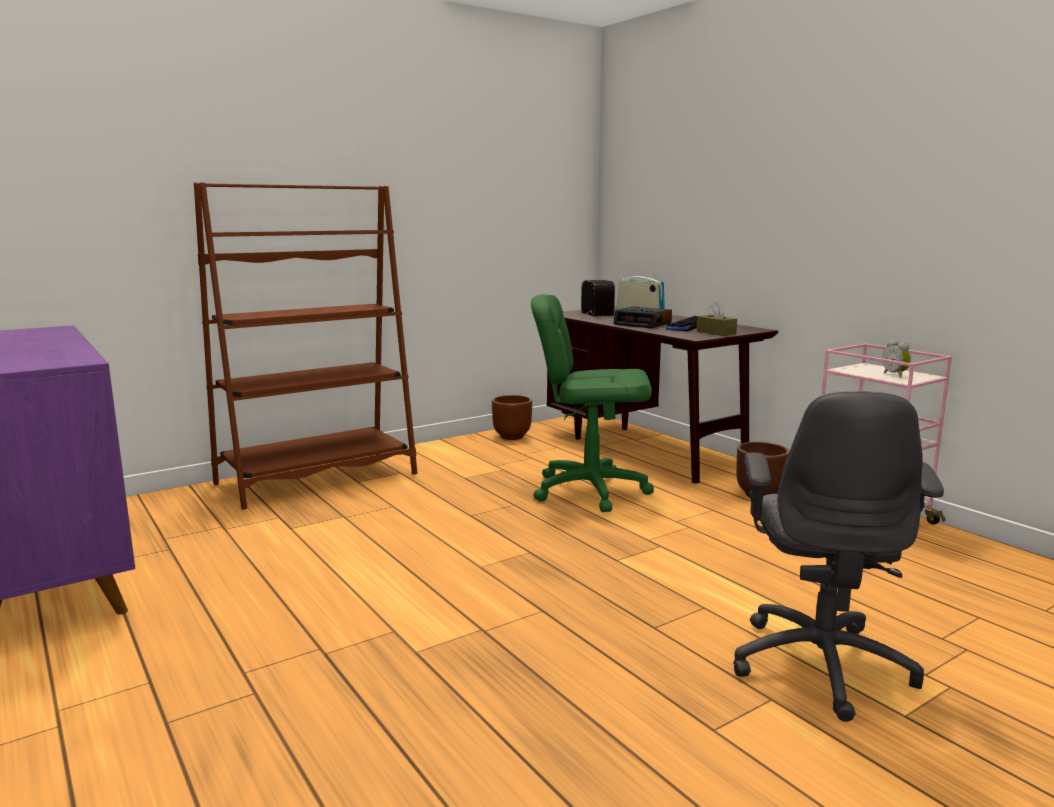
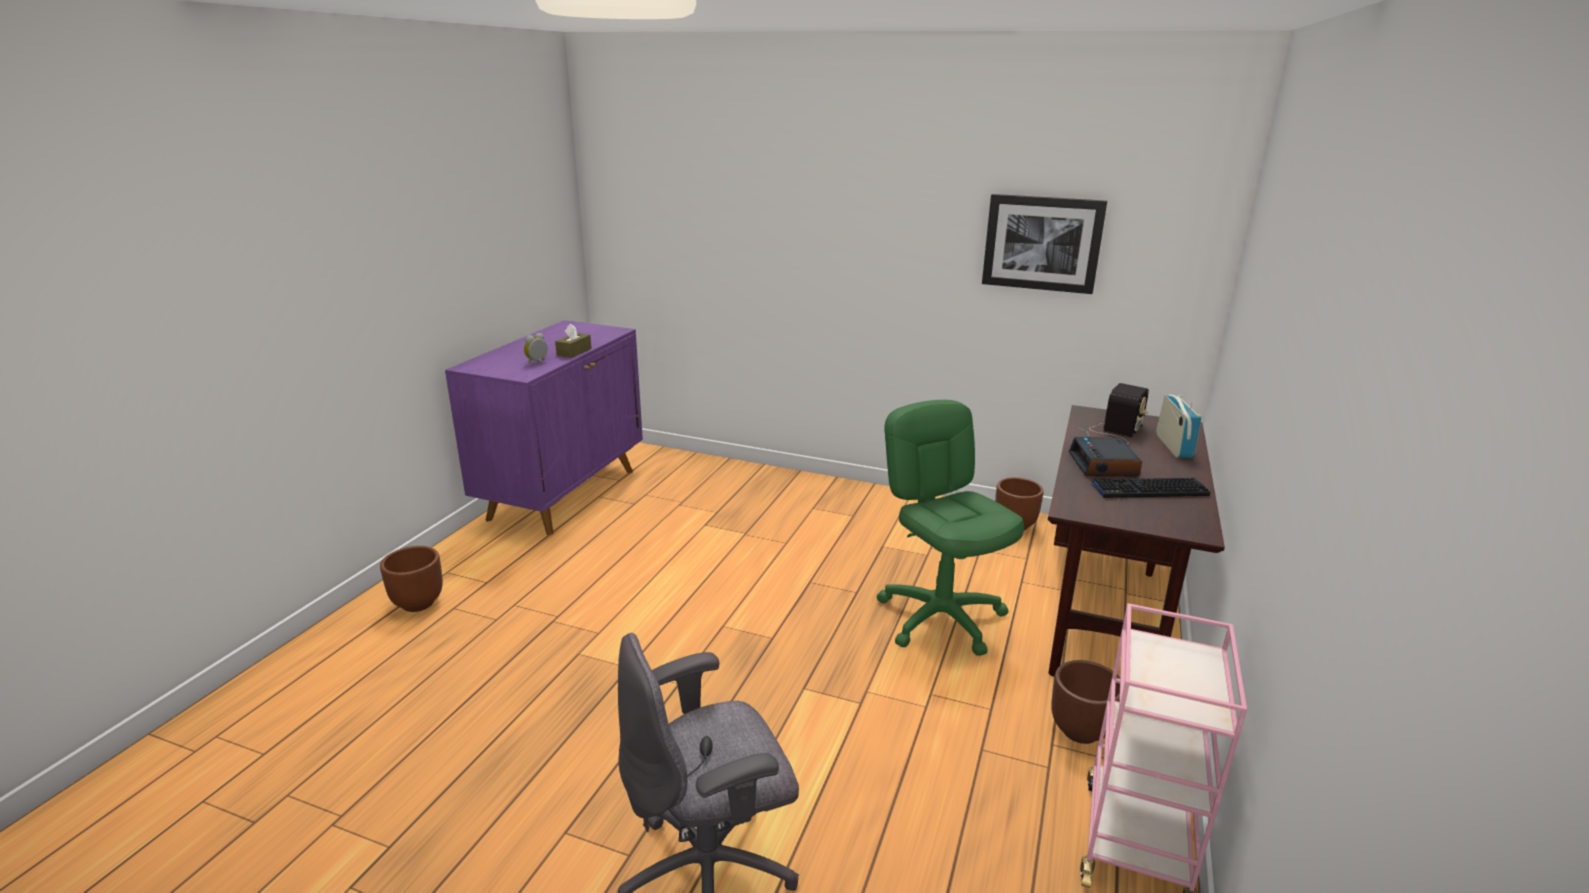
camera: 55 degrees right, 10 degrees up
brown bookcase [194,182,417,510] -> none
brown tissue box [697,302,737,336] -> brown tissue box moved to [555,323,592,358]
alarm clock [882,340,911,377] -> alarm clock moved to [524,333,548,364]
none -> brown planter [380,546,443,612]
none -> picture [982,194,1107,294]

